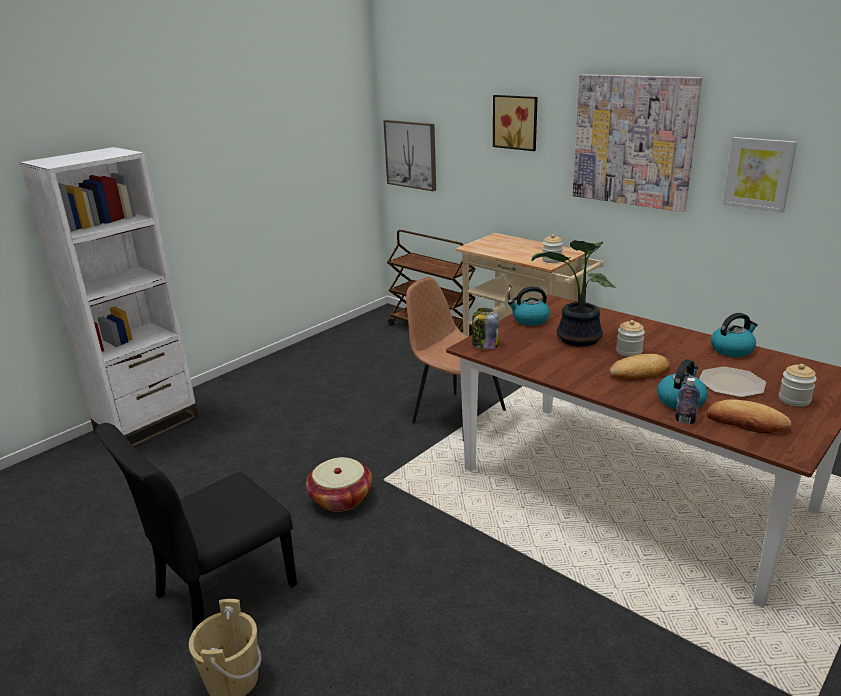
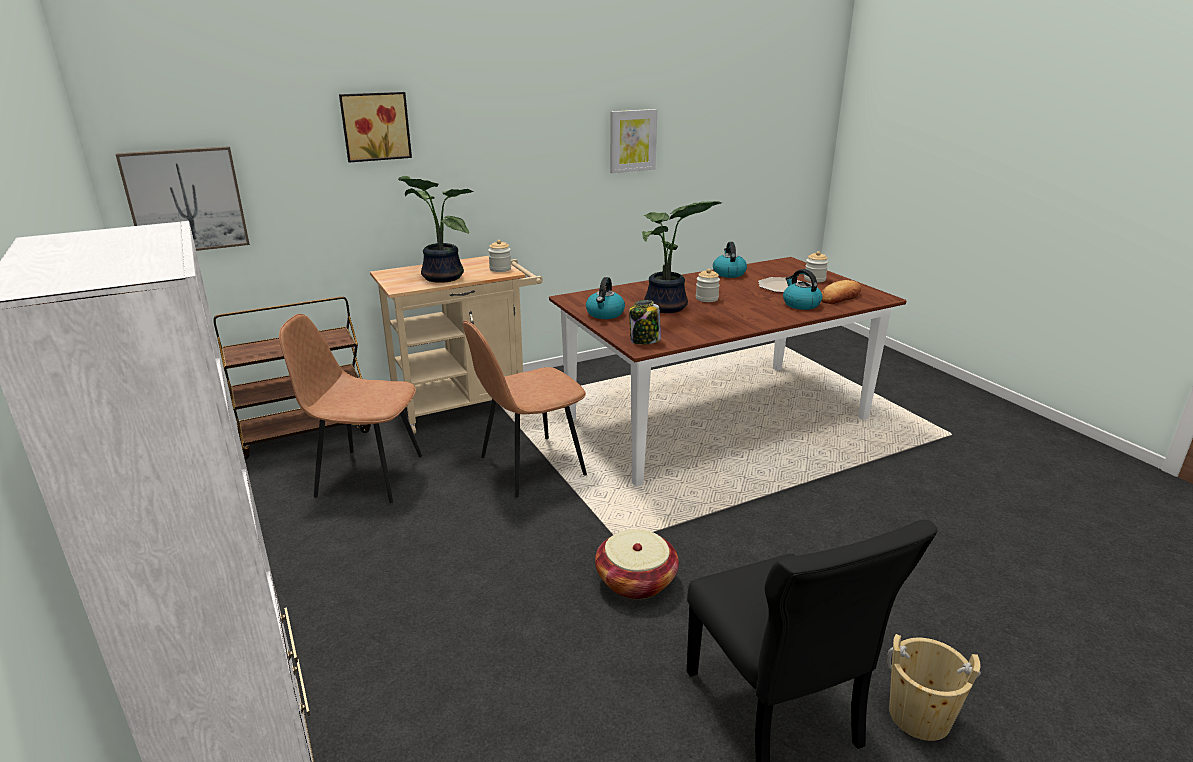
camera: 70 degrees left, 0 degrees up
picture [573,74,703,212] -> none
bread [610,354,670,380] -> none
bottle [675,378,700,424] -> none
none -> brown chair [279,314,422,503]
none -> potted plant [398,176,473,283]

